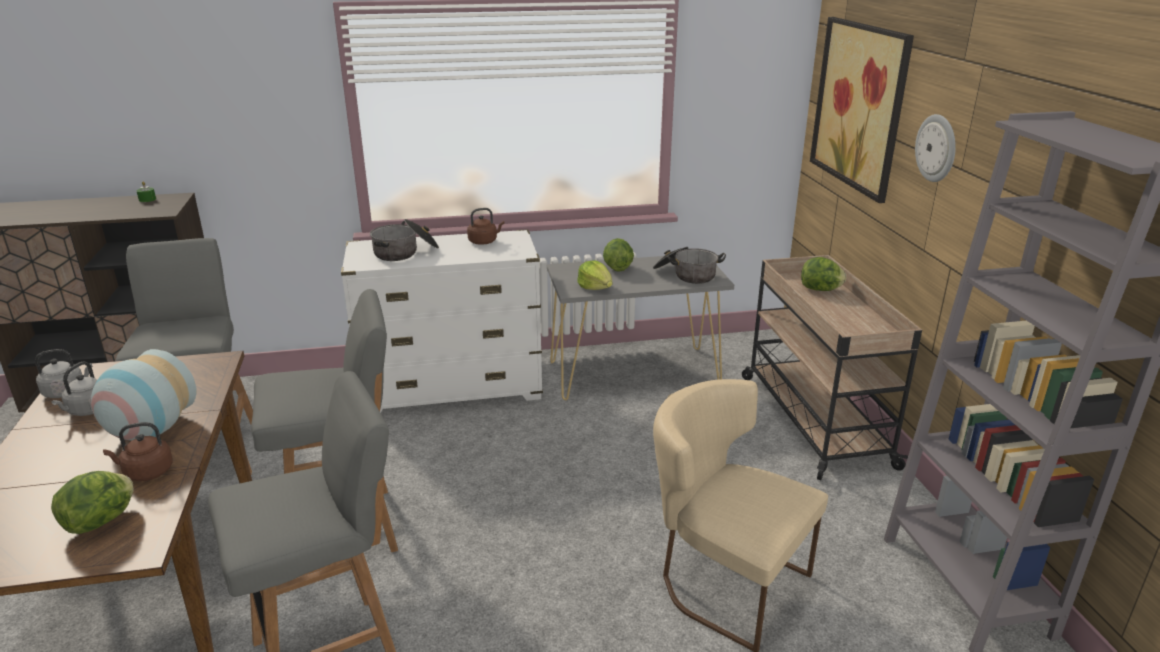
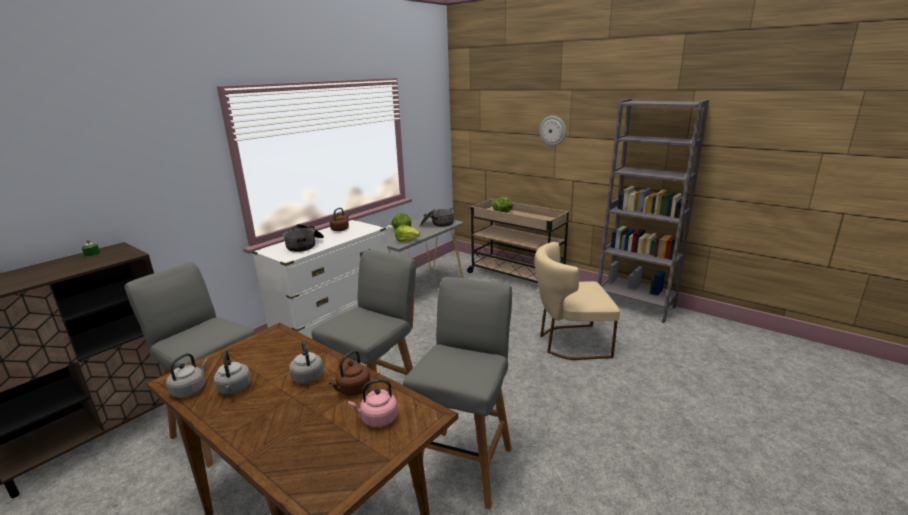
camera: 40 degrees left, 5 degrees down
lettuce [51,471,134,534] -> pink kettle [348,379,398,427]
vase [91,349,197,440] -> grey kettle [289,340,324,384]
picture [810,17,914,203] -> none

